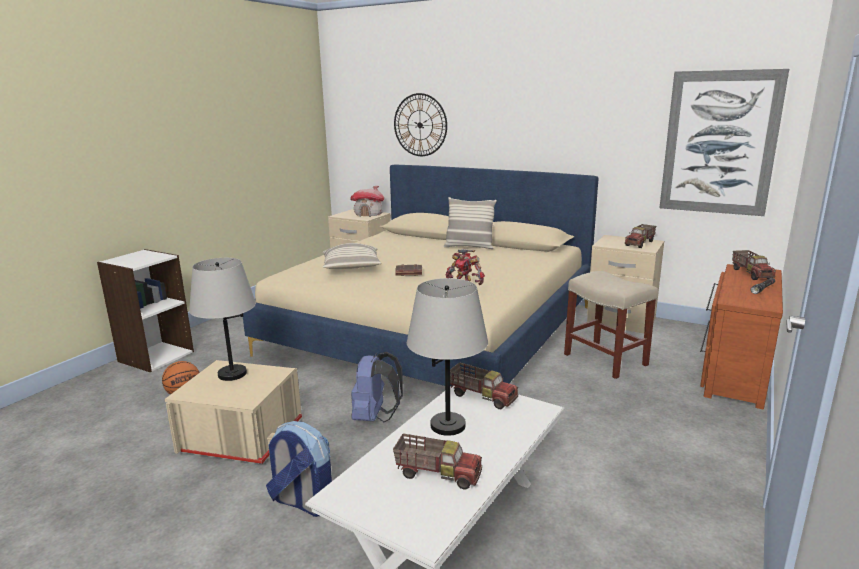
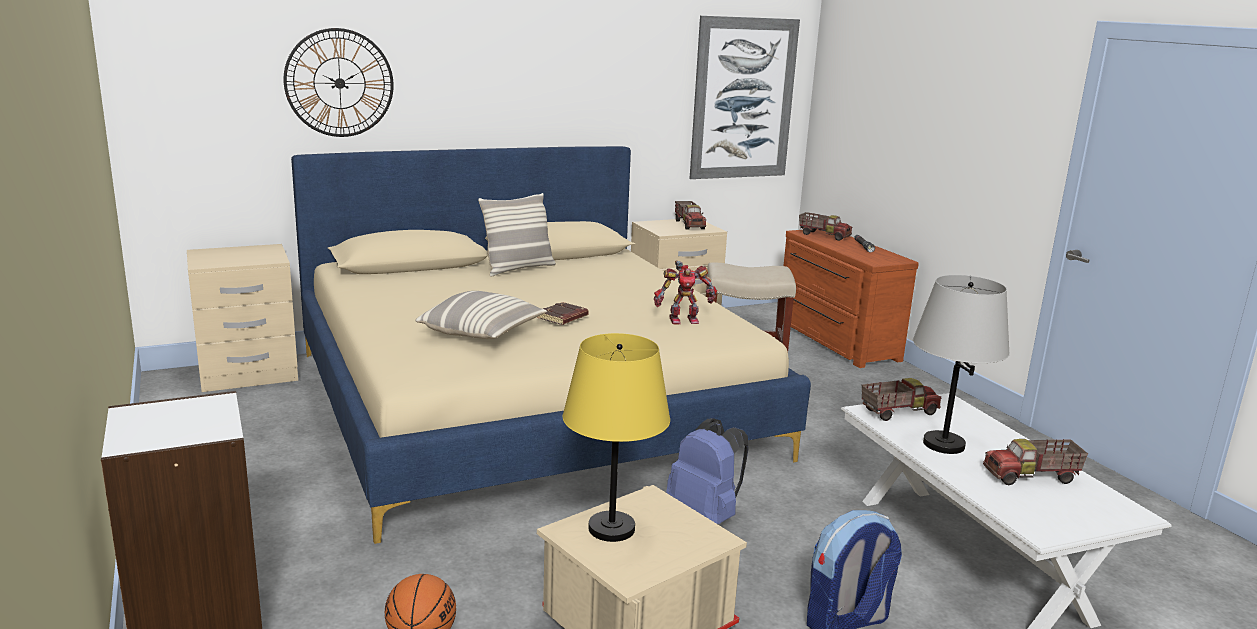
camera: 55 degrees left, 0 degrees up
grey table lamp [189,258,256,381] -> yellow table lamp [563,333,670,542]
toy house [351,186,384,217] -> none
toy truck [393,433,482,490] -> toy truck turned 150 degrees counterclockwise [983,439,1088,485]

